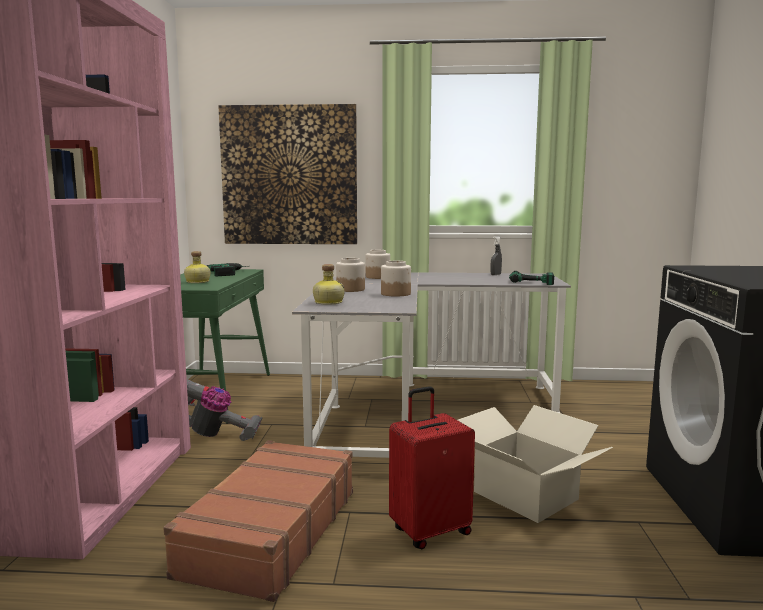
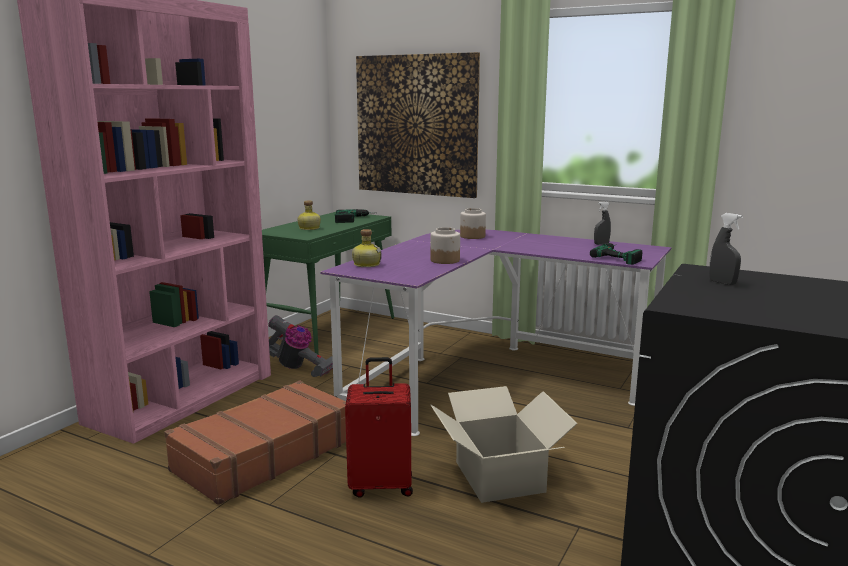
camera: 25 degrees right, 5 degrees up
grey desk [292,272,571,458] -> purple desk [320,230,671,436]
jar [336,258,365,292] -> none
none -> grey spray bottle [710,213,743,285]

